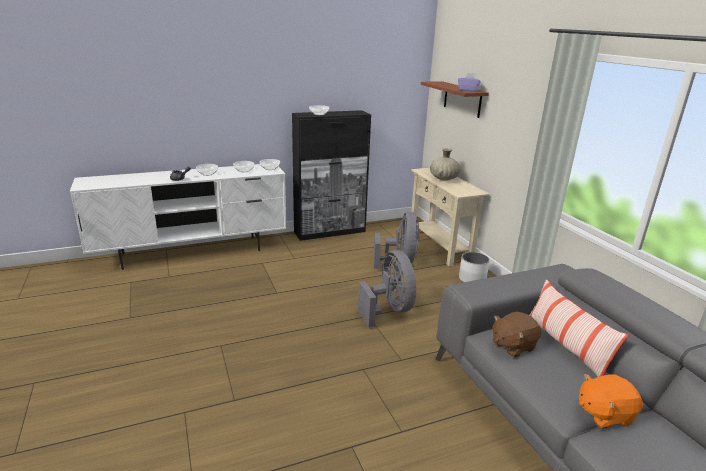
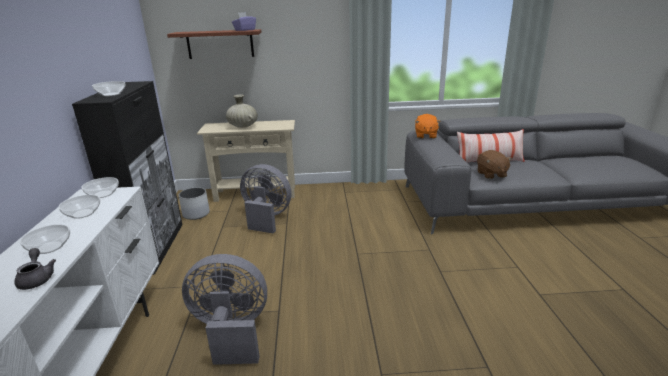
camera: 70 degrees left, 0 degrees up
grey fan [358,250,416,327] -> grey fan moved to [182,254,267,365]
white planter [459,252,490,282] -> white planter moved to [179,188,210,220]
orange plush toy [579,374,643,429] -> orange plush toy moved to [415,114,441,139]

